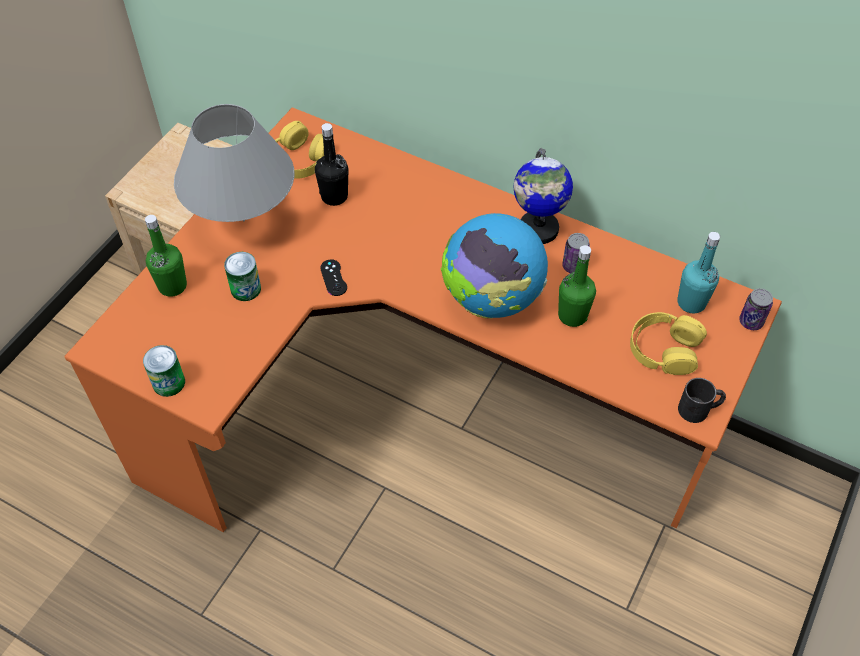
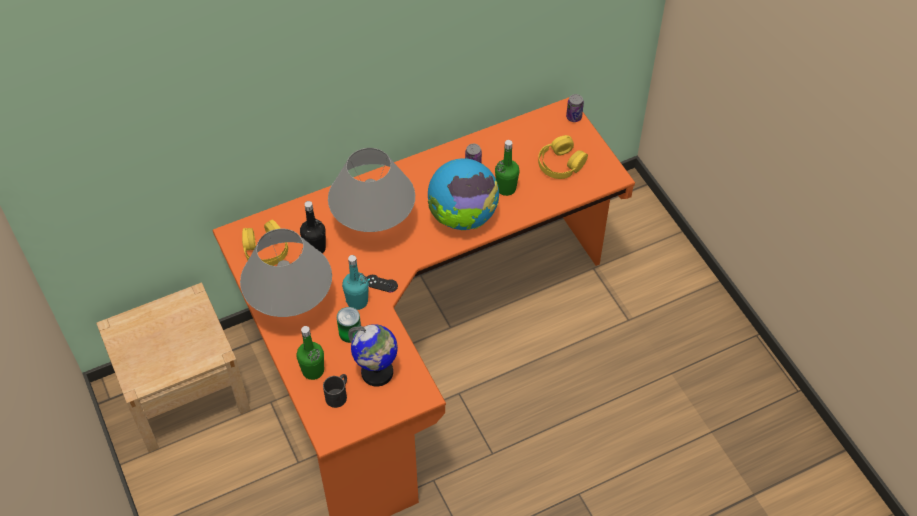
camera: 55 degrees left, 0 degrees up
can [143,345,185,397] -> none
globe [513,148,573,244] -> globe moved to [348,324,398,386]
turquoise bottle [677,232,720,313] -> turquoise bottle moved to [342,255,369,310]
black mug [678,378,726,423] -> black mug moved to [323,374,347,408]
none -> grey table lamp [328,148,415,232]

